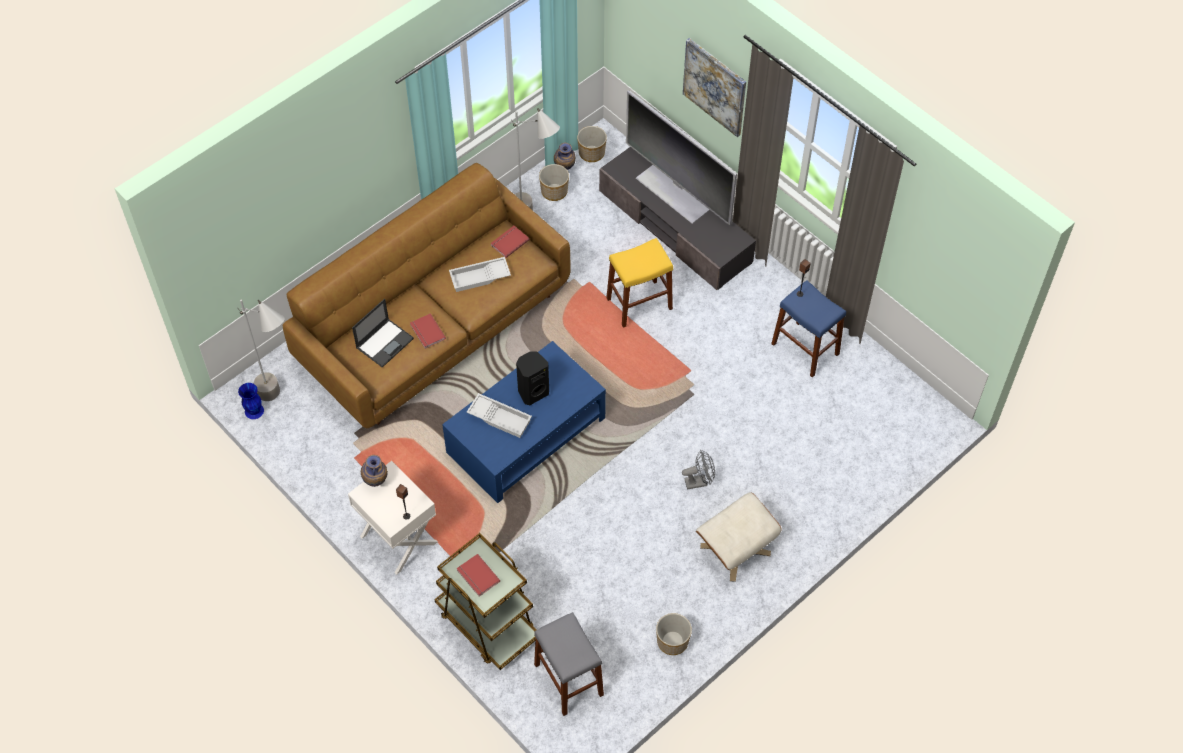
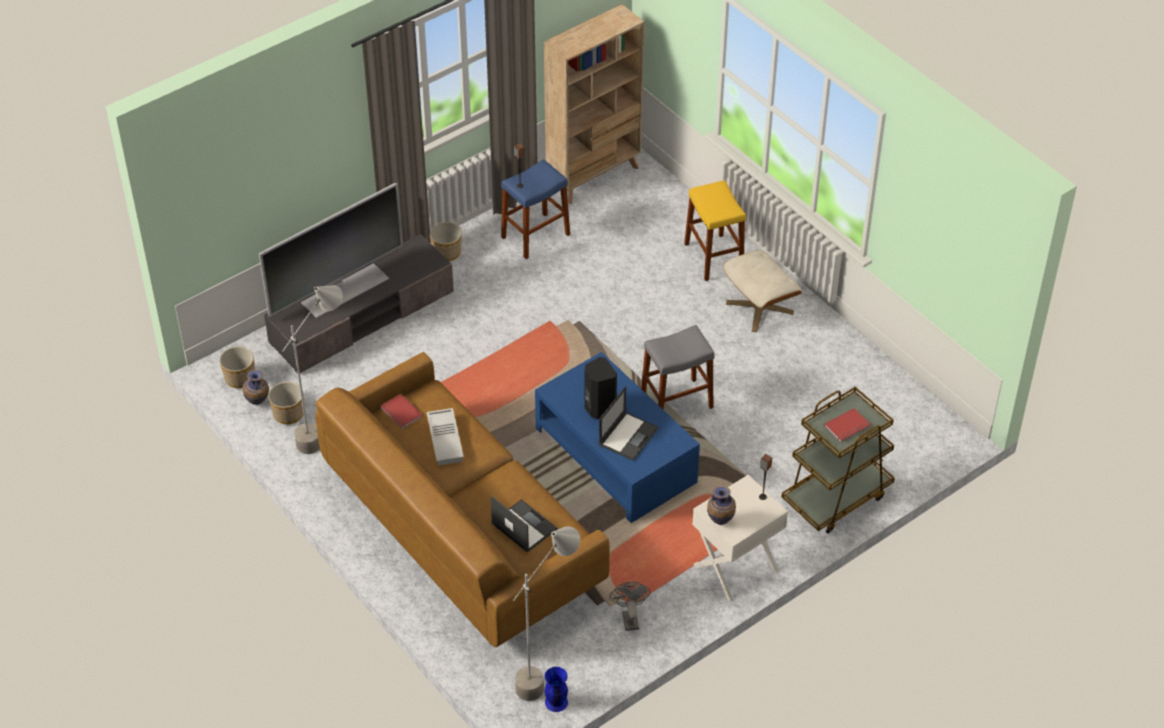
camera: 85 degrees left, 10 degrees down
red book [410,313,446,349] -> none
white tray [467,393,532,438] -> laptop [599,386,659,461]
grey stool [534,612,604,716] -> grey stool moved to [641,325,715,410]
yellow stool [606,238,673,328] -> yellow stool moved to [684,180,746,281]
planter [656,613,692,655] -> planter moved to [430,222,462,261]
grey fan [682,450,715,489] -> grey fan moved to [609,582,650,631]
picture [683,38,746,137] -> none
none -> beige bookcase [544,4,644,204]

